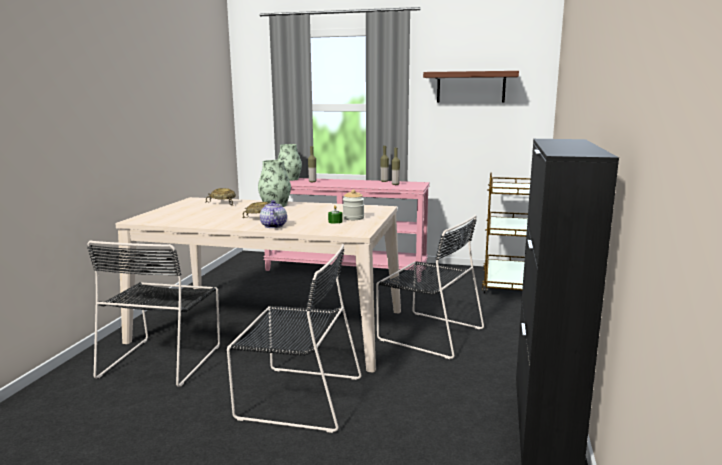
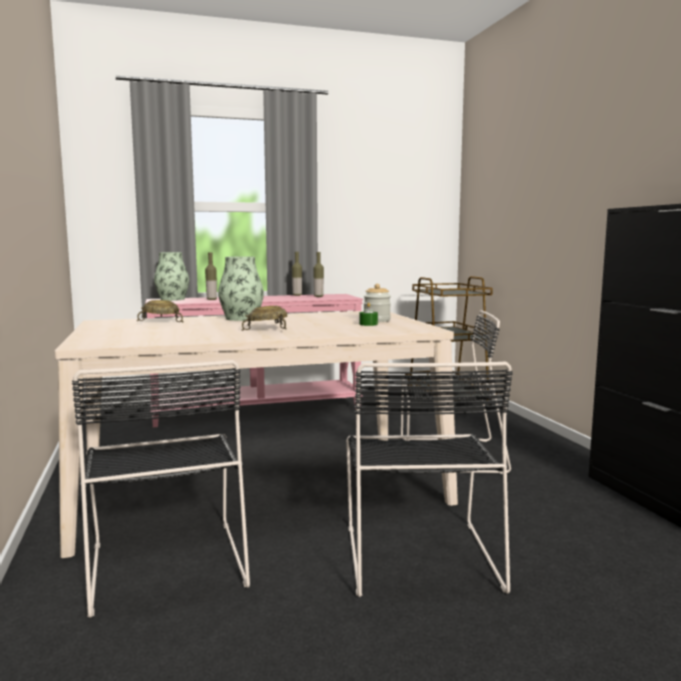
camera: 30 degrees left, 5 degrees down
black chair [227,244,362,433] -> black chair turned 105 degrees clockwise [346,362,512,597]
teapot [260,200,287,228] -> none
brown shelf [423,71,519,103] -> none

